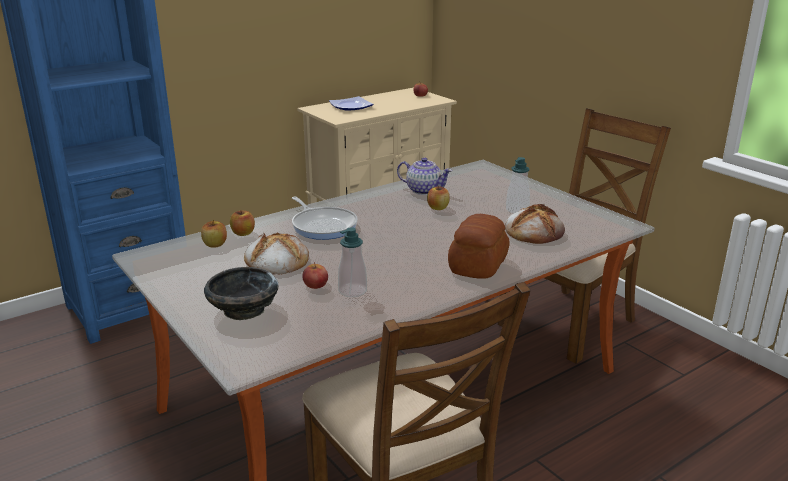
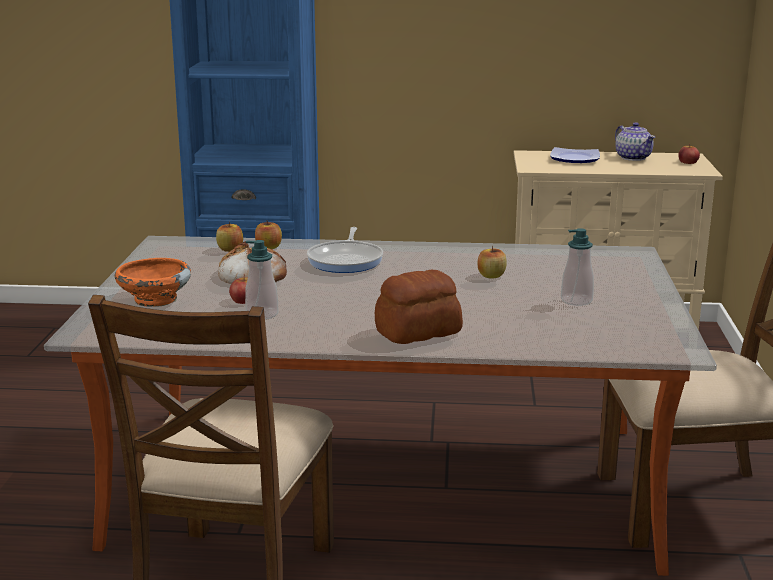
camera: 40 degrees right, 5 degrees down
black bowl [204,267,278,320] -> orange bowl [115,258,191,307]
teapot [397,157,453,195] -> teapot moved to [615,122,655,161]
bread [505,204,565,244] -> none

